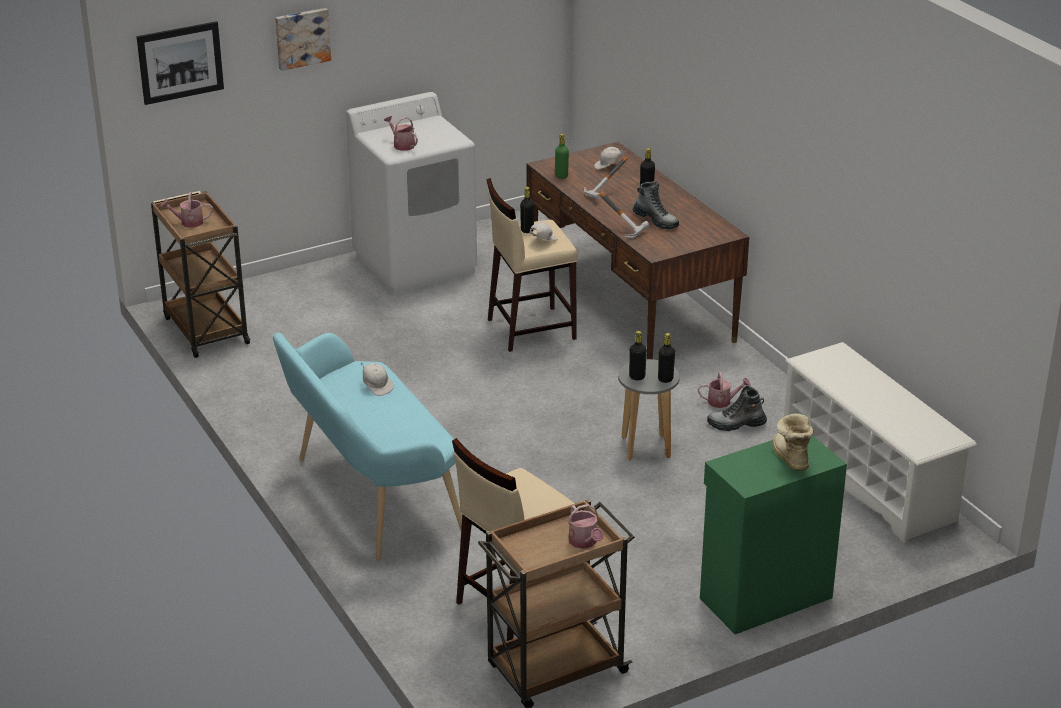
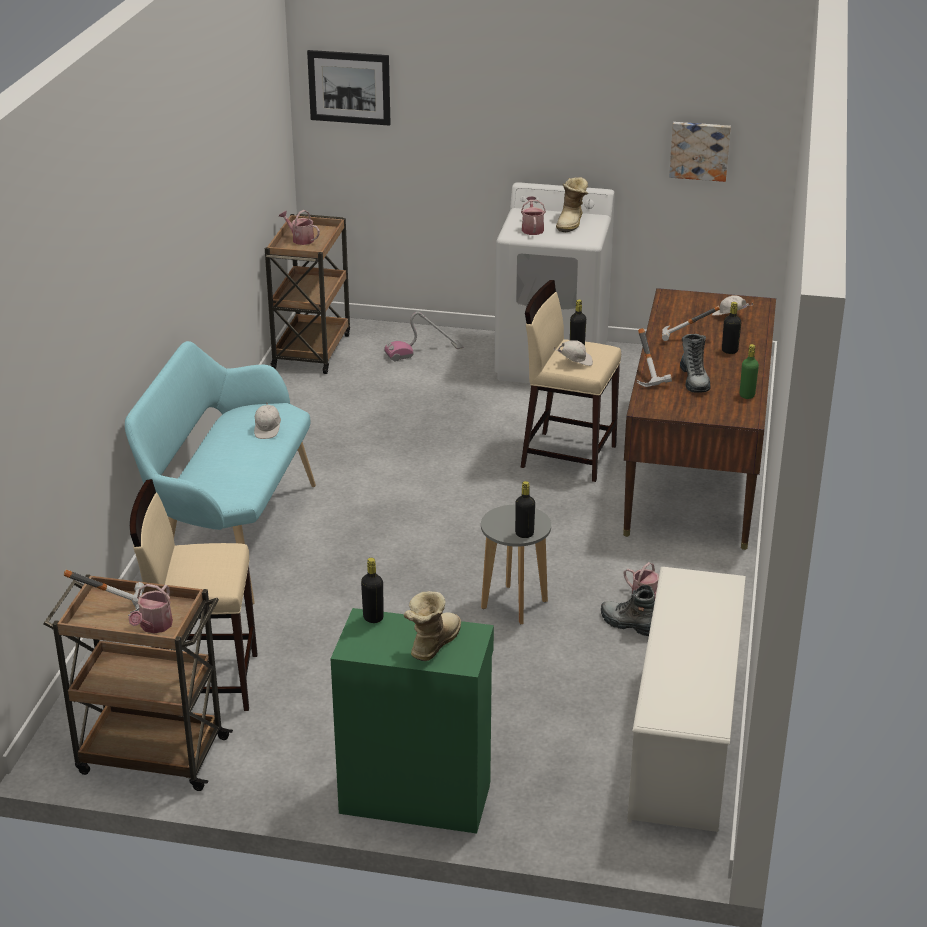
camera: 40 degrees right, 0 degrees up
picture [275,8,331,71] -> picture moved to [669,122,731,182]
green bottle [555,134,569,179] -> green bottle moved to [740,344,759,399]
black bottle [629,331,647,380] -> black bottle moved to [361,558,384,623]
none -> hammer [64,570,144,616]
none -> vacuum cleaner [384,312,463,361]
none -> boot [556,177,588,232]

